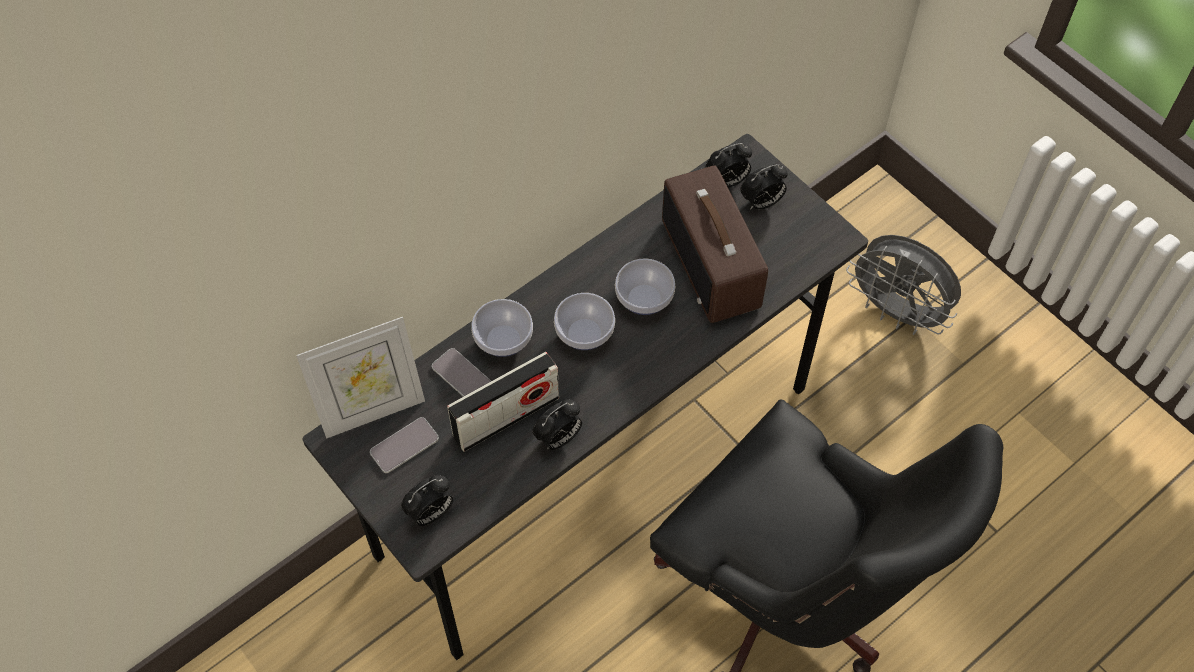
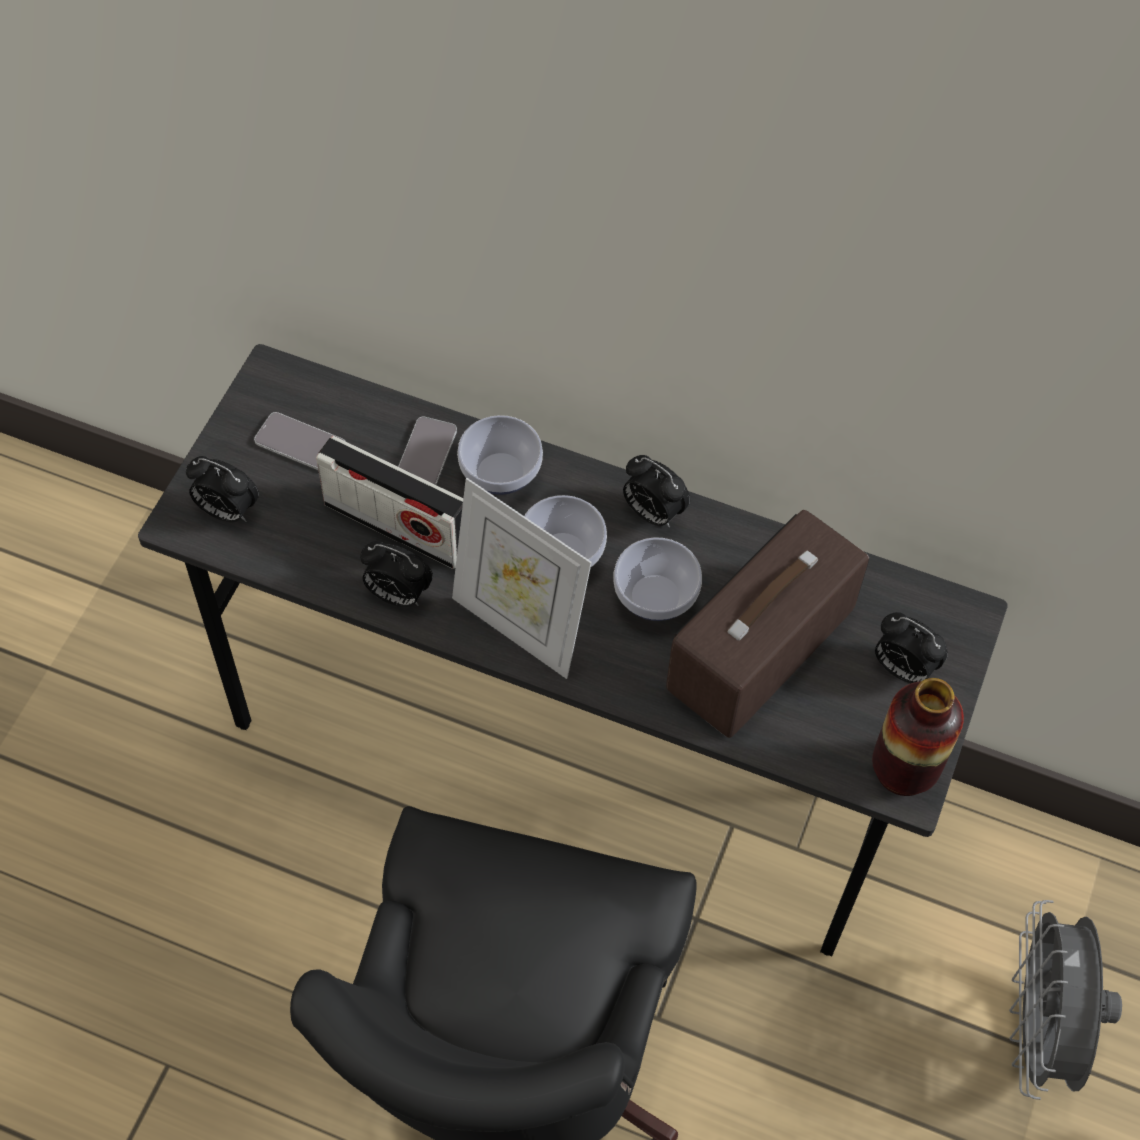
camera: 60 degrees right, 0 degrees up
picture frame [296,317,425,439] -> picture frame moved to [452,478,592,679]
alarm clock [706,143,752,187] -> alarm clock moved to [623,455,690,528]
none -> vase [872,678,964,796]

